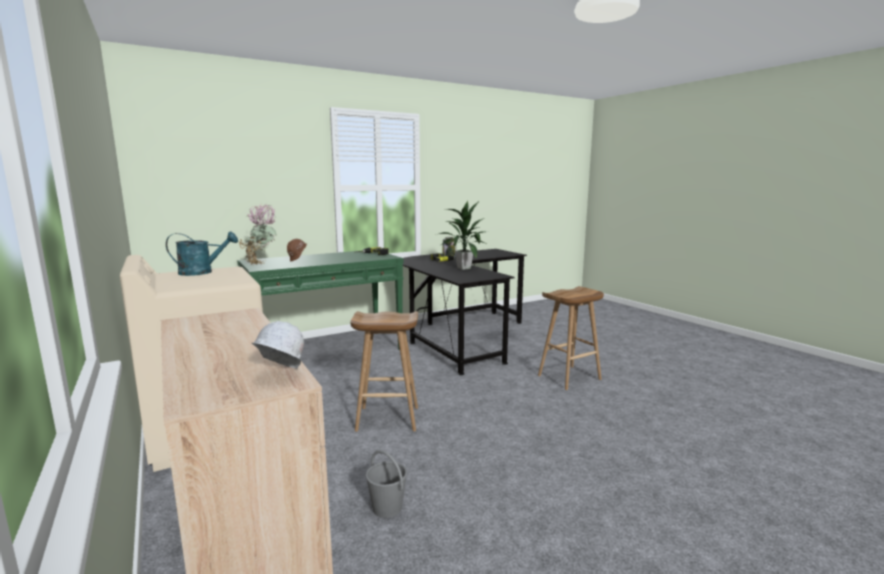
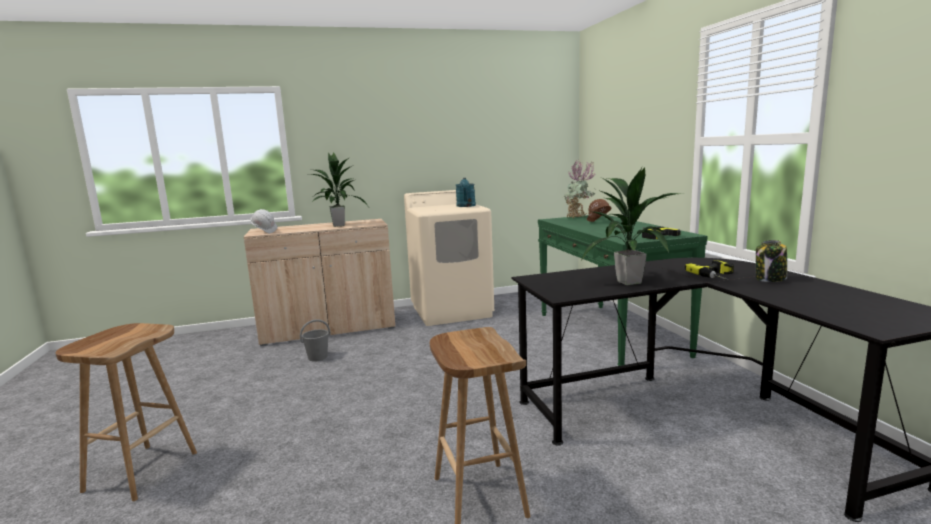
camera: 105 degrees right, 0 degrees up
brown stool [350,311,418,432] -> brown stool moved to [55,323,197,501]
none -> potted plant [310,152,368,227]

